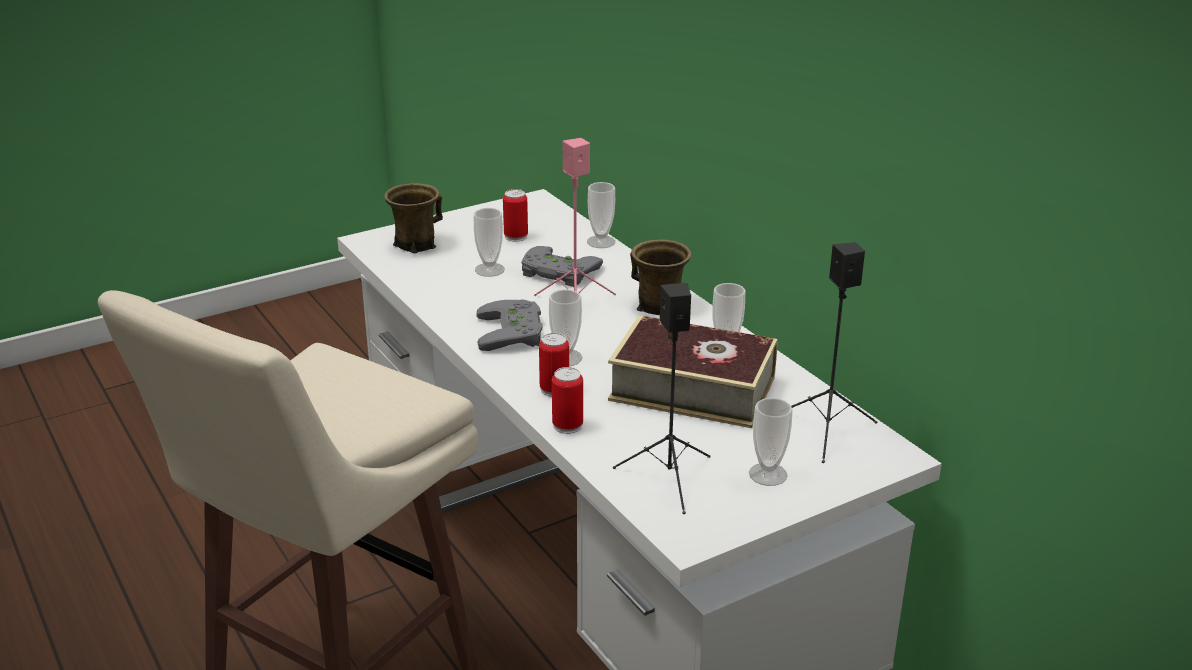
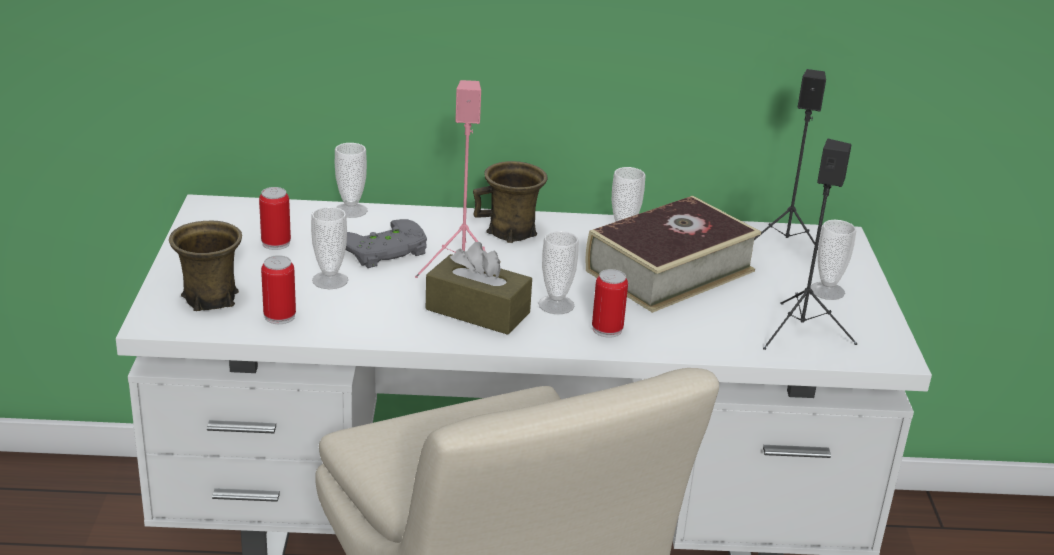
camera: 60 degrees left, 0 degrees up
grey game controller [476,299,543,351] -> brown tissue box [426,242,532,335]
can [552,367,583,434] -> can moved to [261,255,296,324]

